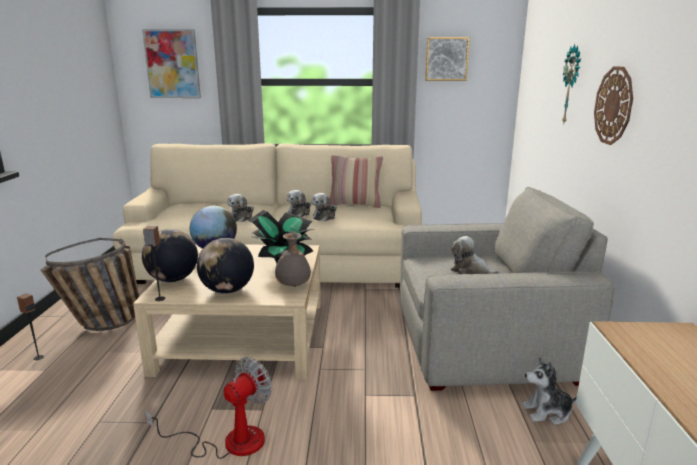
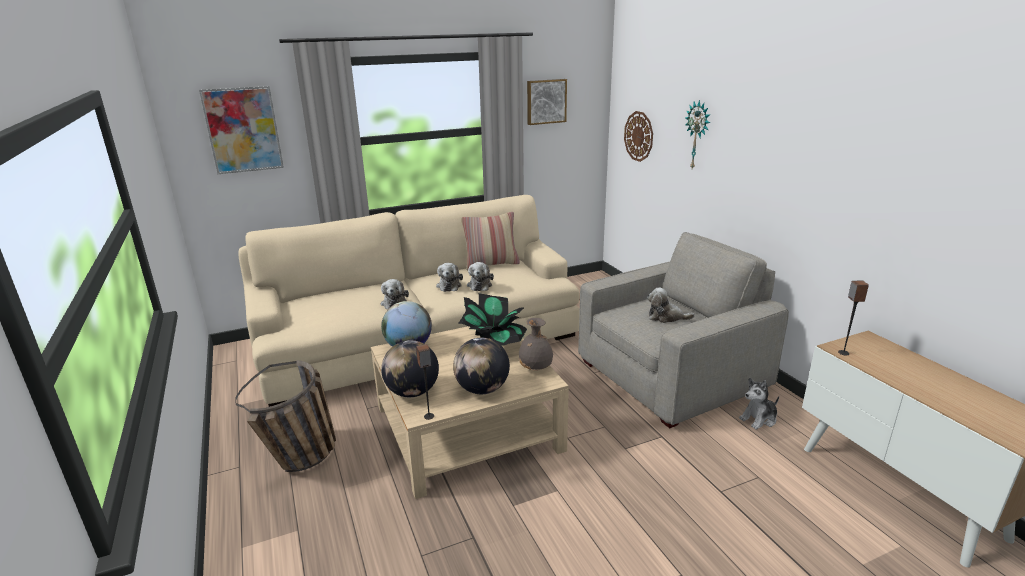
camera: 25 degrees left, 5 degrees up
speaker [17,293,44,360] -> speaker moved to [838,280,869,356]
fan [145,358,272,459] -> none
wall clock [594,66,633,145] -> wall clock moved to [624,111,653,162]

